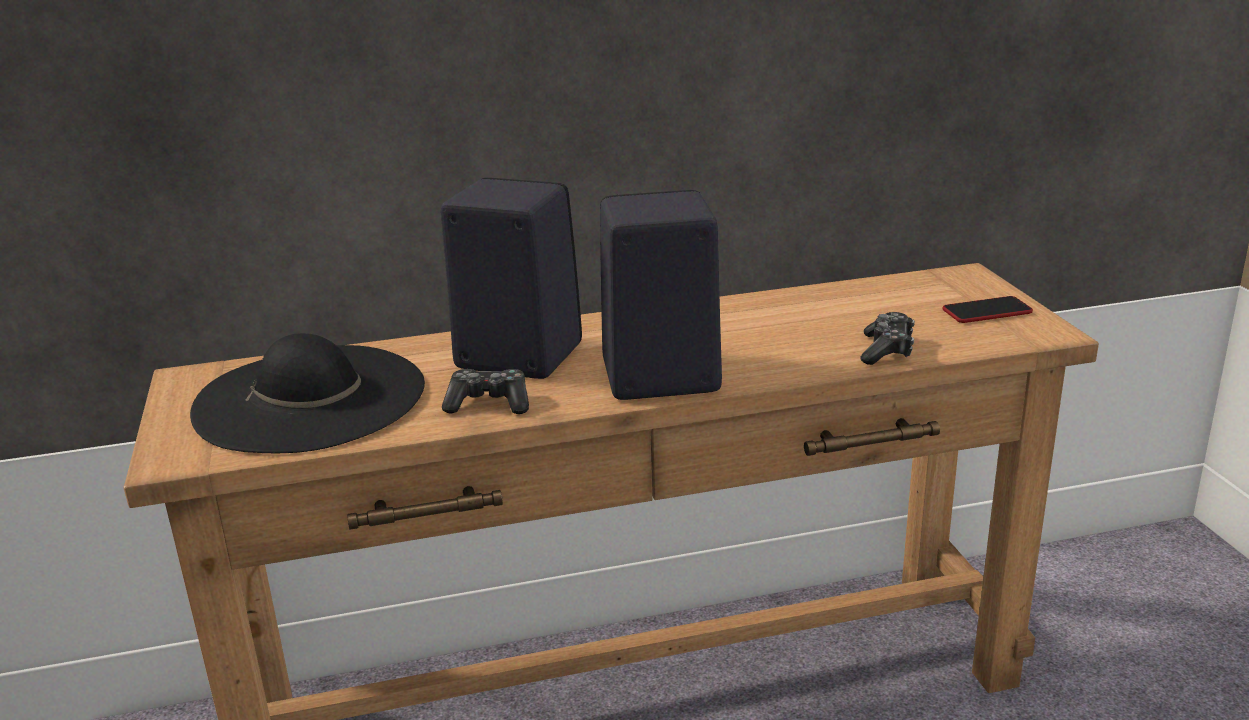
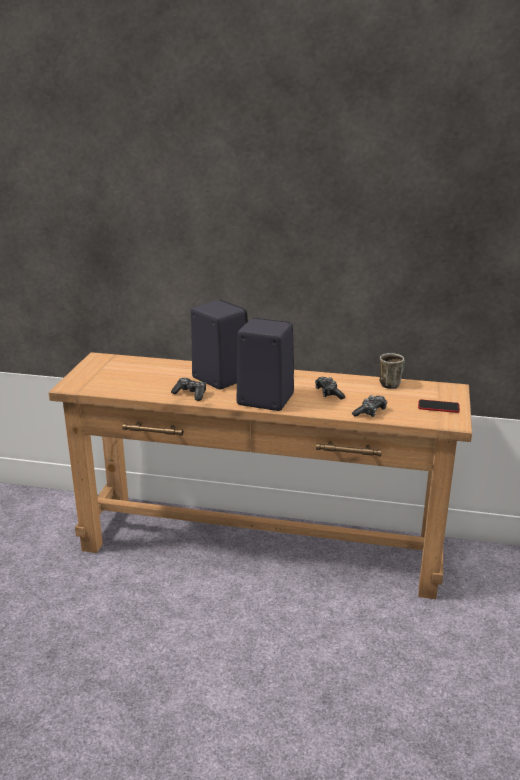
camera: 25 degrees right, 0 degrees up
black hat [190,333,425,453] -> none
none -> game controller [315,377,345,400]
none -> mug [380,353,405,389]

